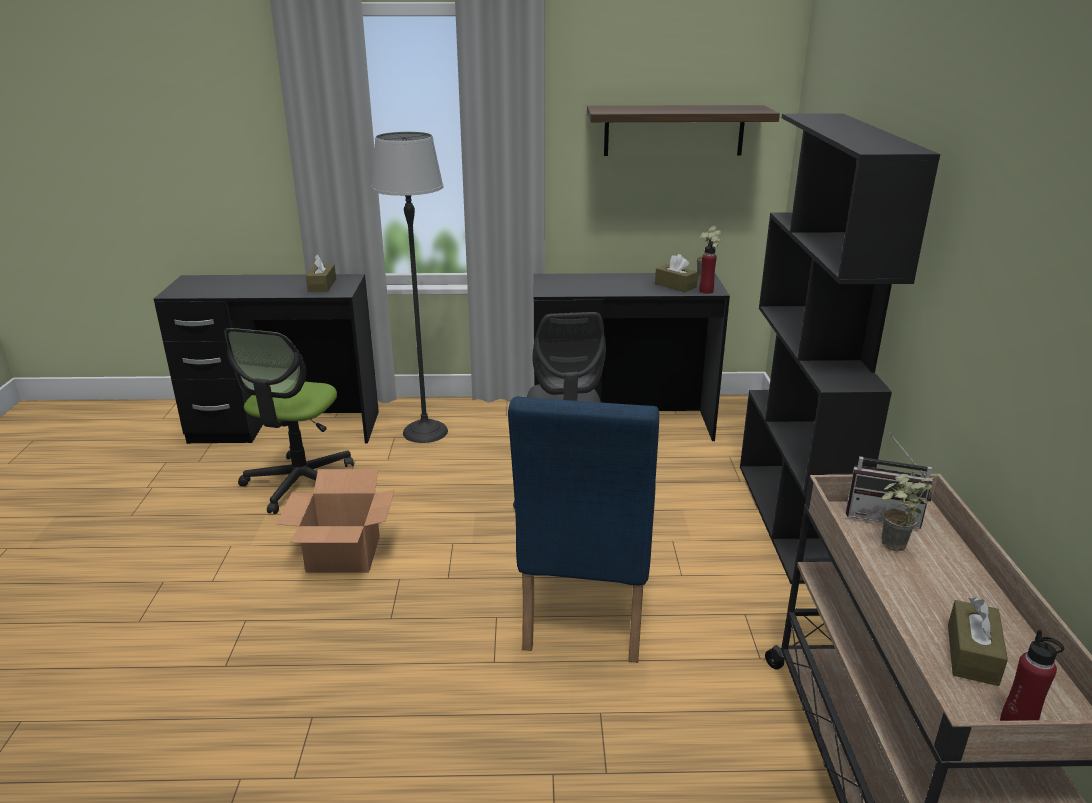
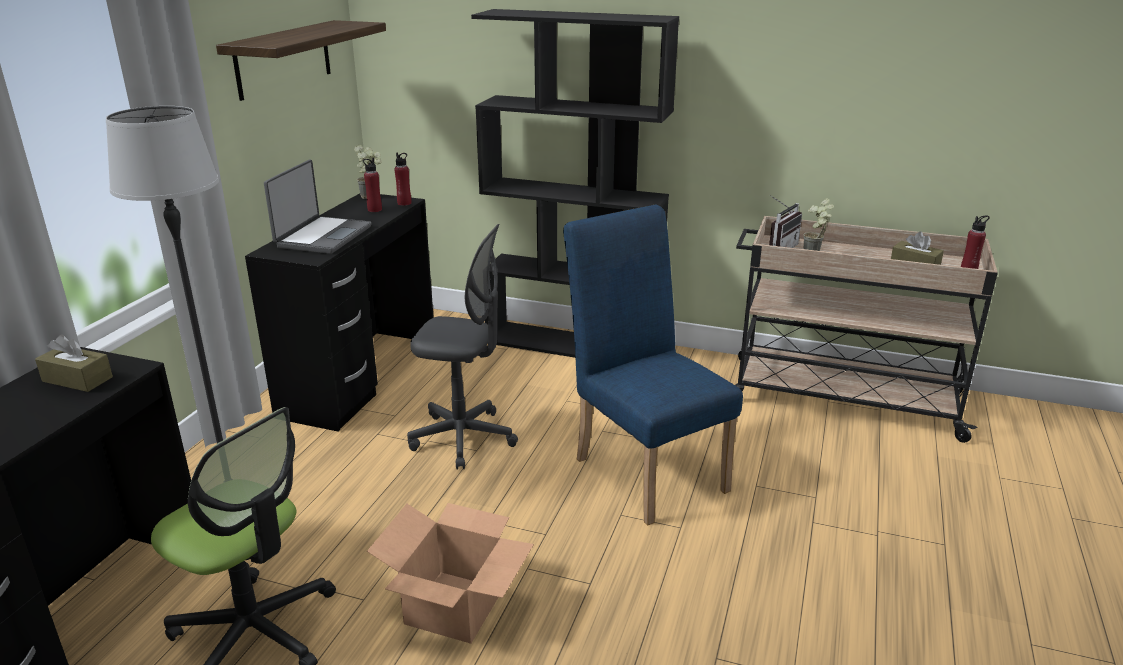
camera: 70 degrees left, 0 degrees up
blue chair [508,396,659,663] -> blue chair turned 150 degrees counterclockwise [563,205,743,526]
brown tissue box [655,254,698,292] -> red bottle [363,158,382,212]
none -> laptop [264,160,372,254]

